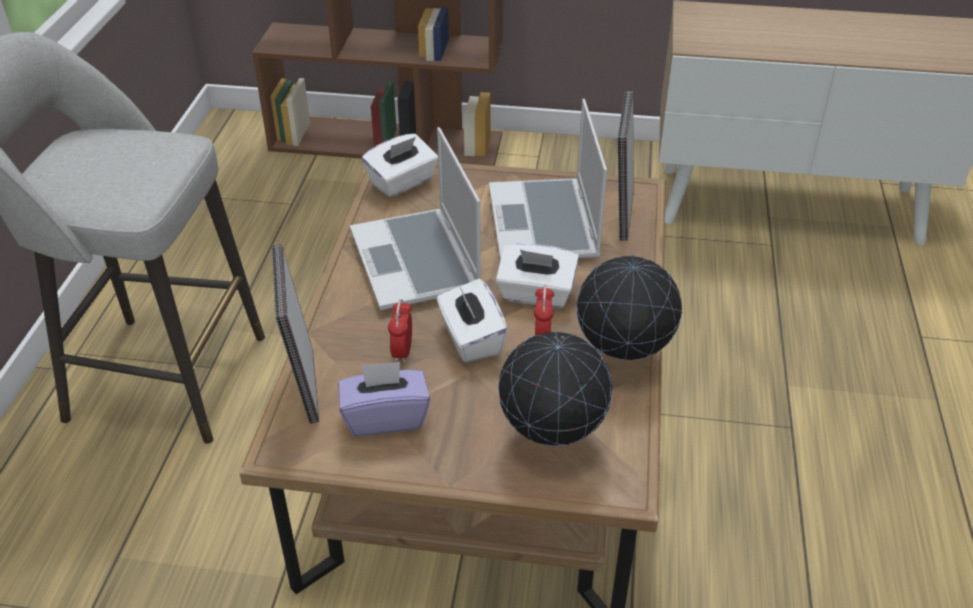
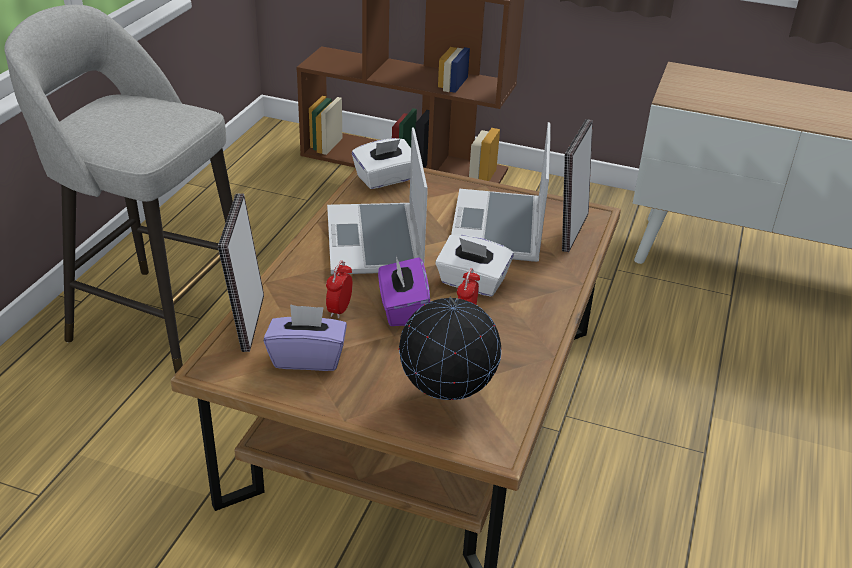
camera: 10 degrees right, 5 degrees down
white tissue box [437,279,508,362] -> purple tissue box [378,256,430,326]
globe [576,254,682,361] -> none

